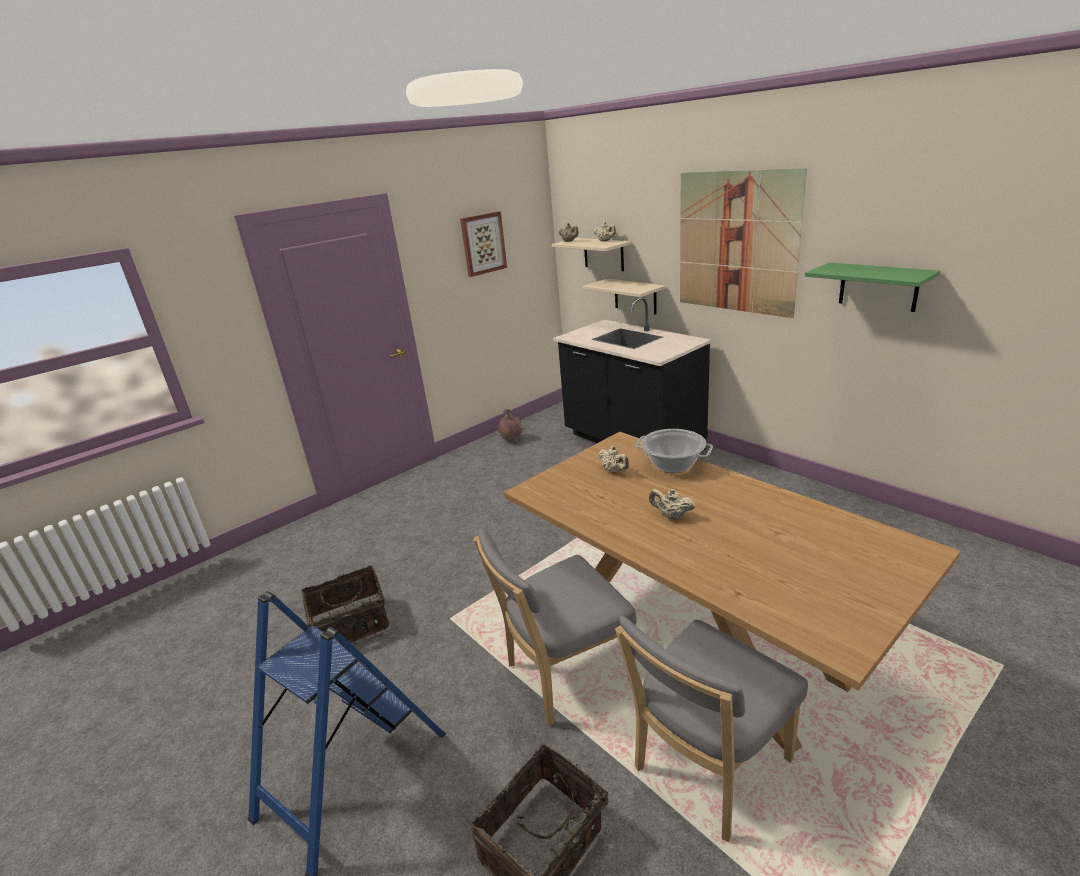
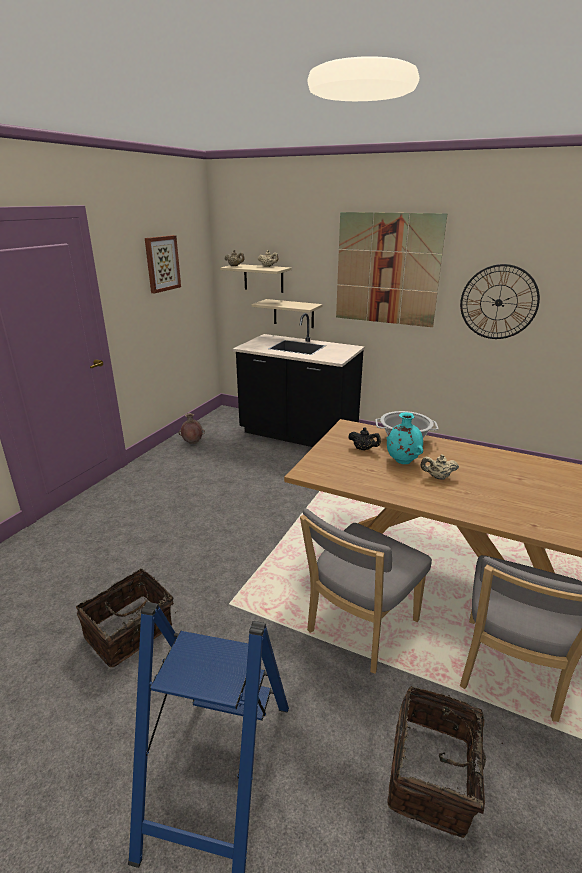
camera: 25 degrees left, 0 degrees up
beige teapot [598,446,629,473] -> black teapot [348,427,381,451]
green shelf [805,263,940,312] -> wall clock [460,264,540,339]
none -> turquoise vase [386,412,423,464]

